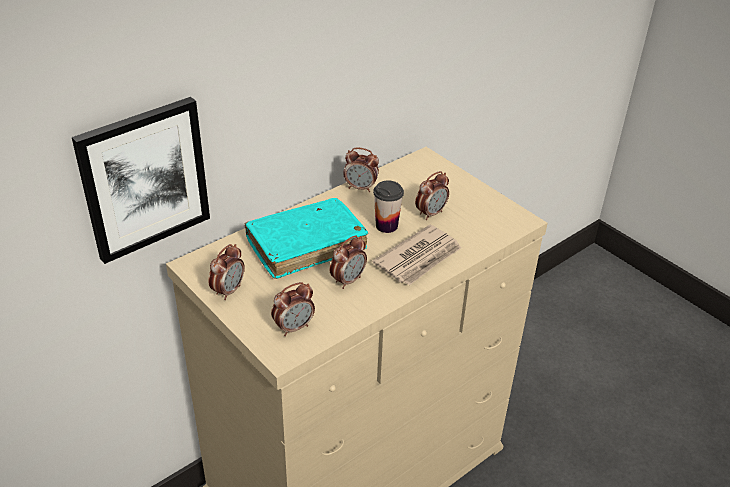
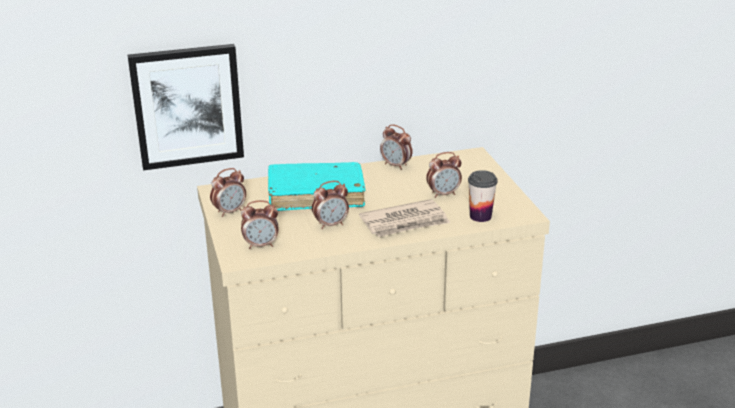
camera: 25 degrees right, 10 degrees down
cup [373,181,404,233] -> cup moved to [468,170,498,222]

